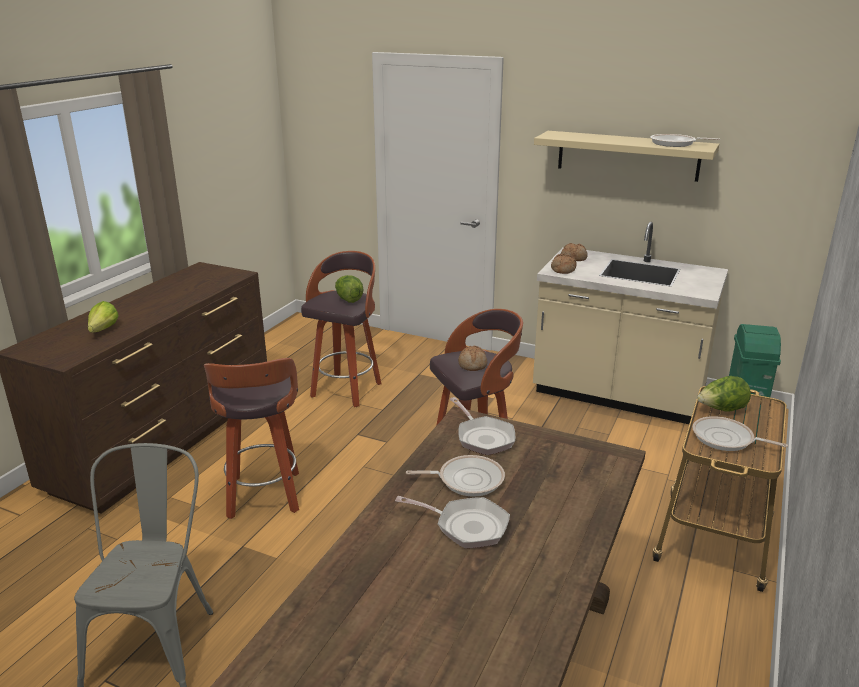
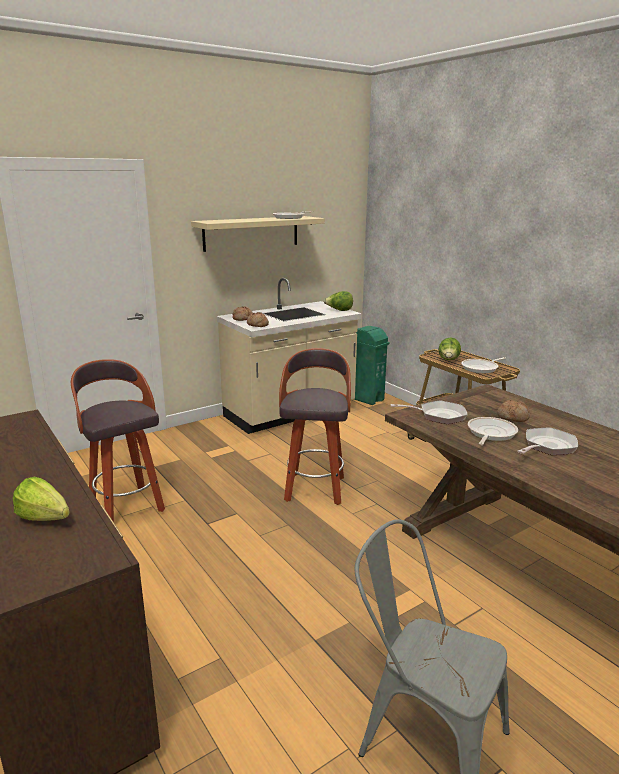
camera: 60 degrees left, 5 degrees down
stool [204,358,299,519] -> none
lettuce [335,275,363,303] -> lettuce moved to [324,291,353,311]
bread [458,346,487,371] -> bread moved to [497,399,530,422]

